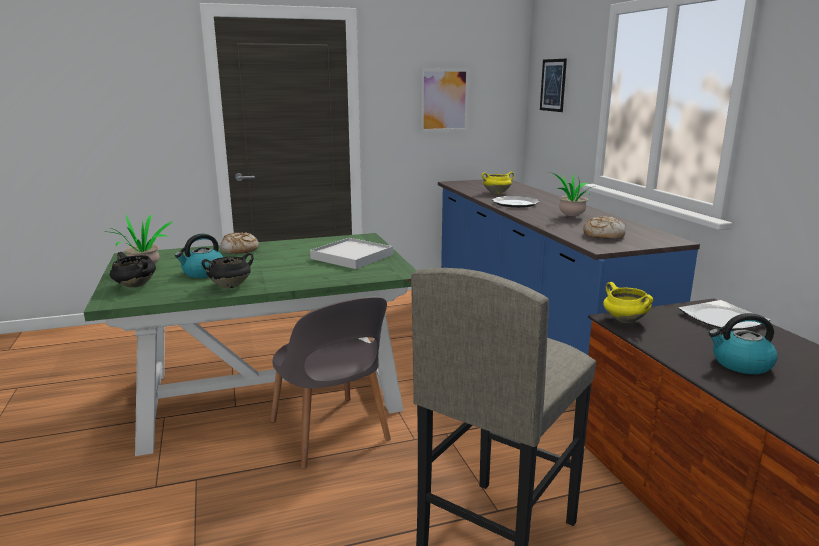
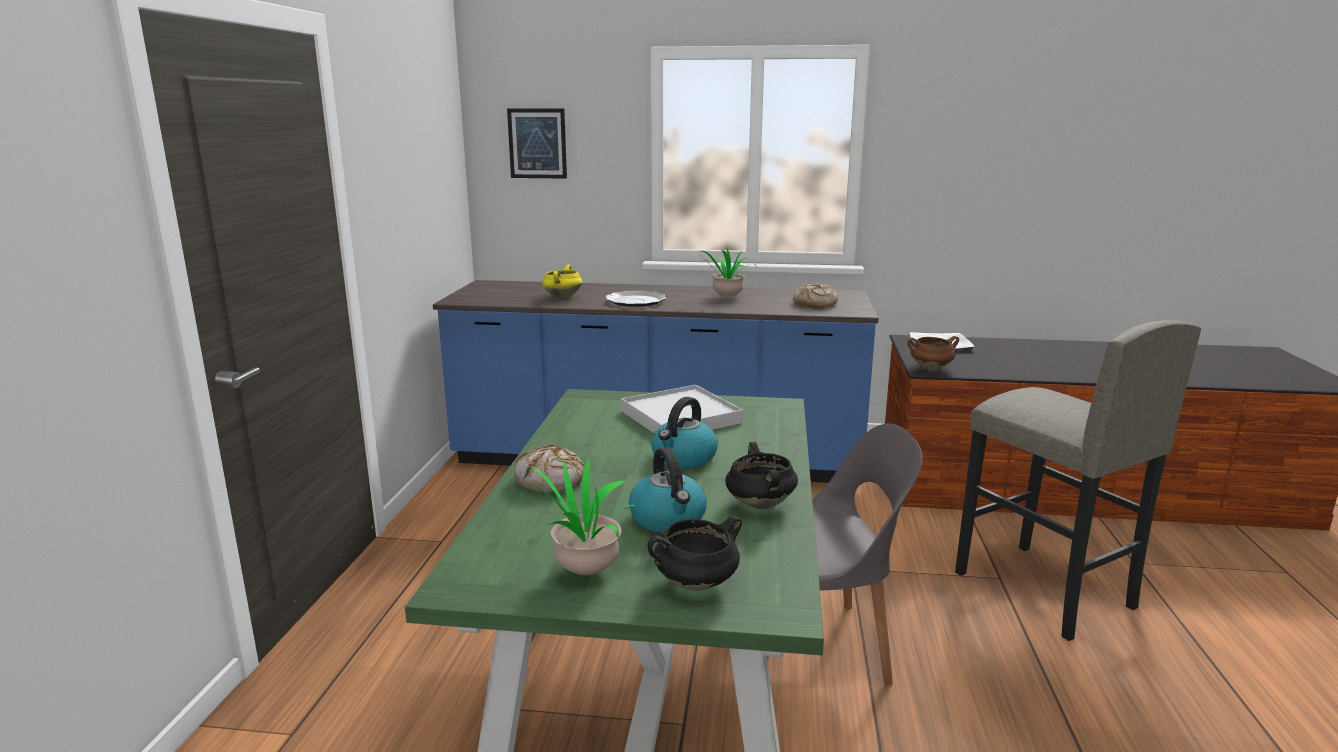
camera: 65 degrees left, 0 degrees up
picture [420,69,469,132] -> none
yellow cooking pot [603,282,653,323] -> brown cooking pot [907,336,959,370]
kettle [709,313,778,374] -> kettle moved to [651,397,718,469]

